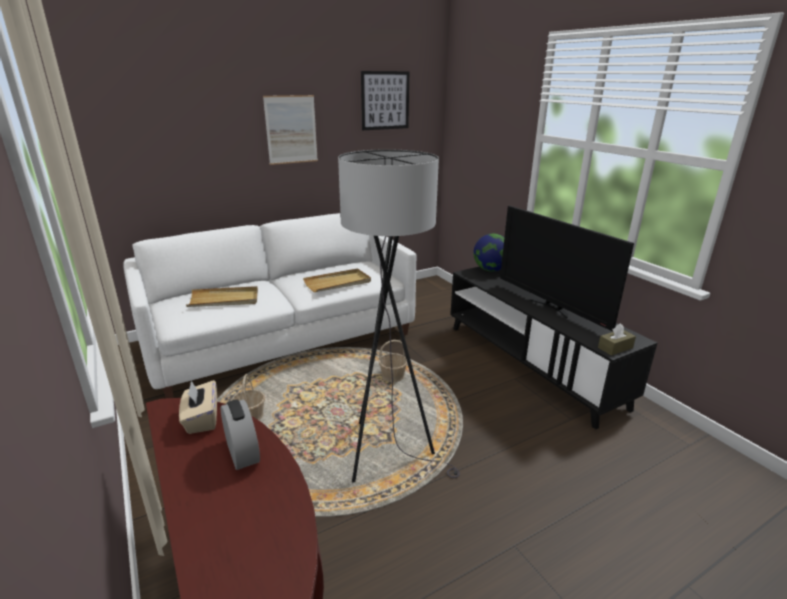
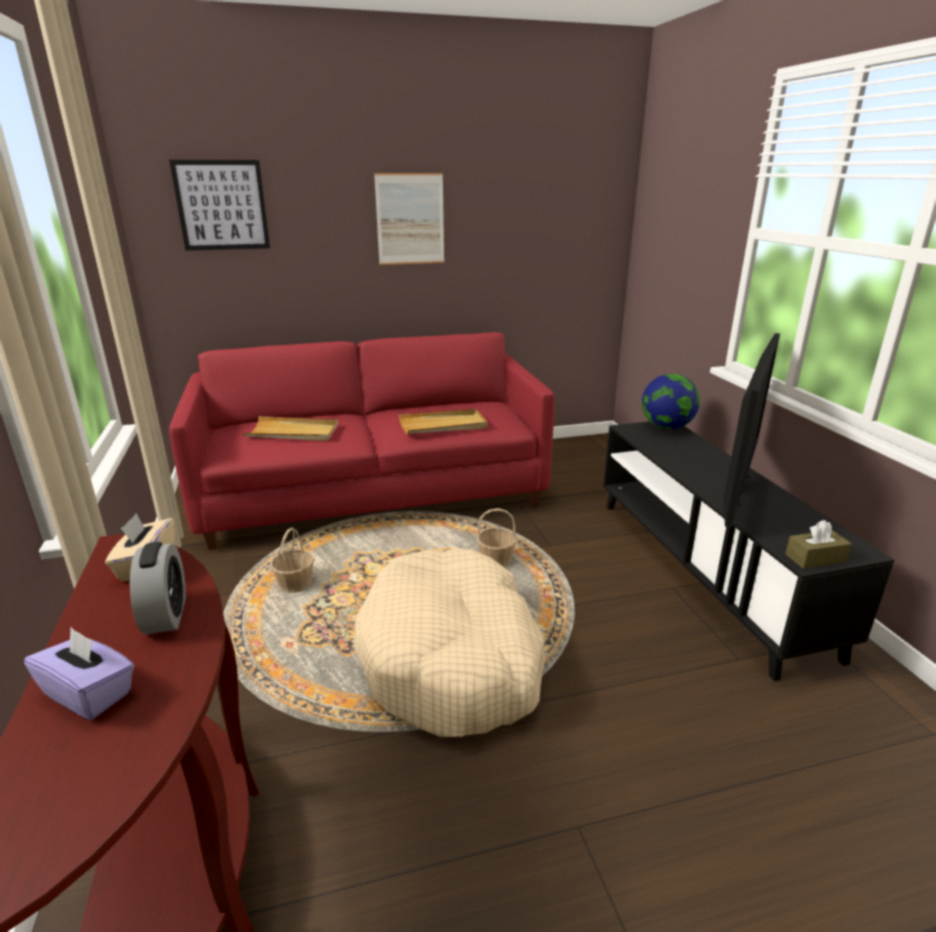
camera: 15 degrees right, 0 degrees up
white sofa [124,213,416,398] -> red sofa [169,332,555,550]
grey floor lamp [338,149,460,483] -> beige dog bed [354,548,546,737]
picture [361,71,409,130] -> picture moved to [169,160,270,251]
television [500,206,634,331] -> television turned 135 degrees counterclockwise [723,333,780,528]
none -> purple tissue box [24,627,134,720]

